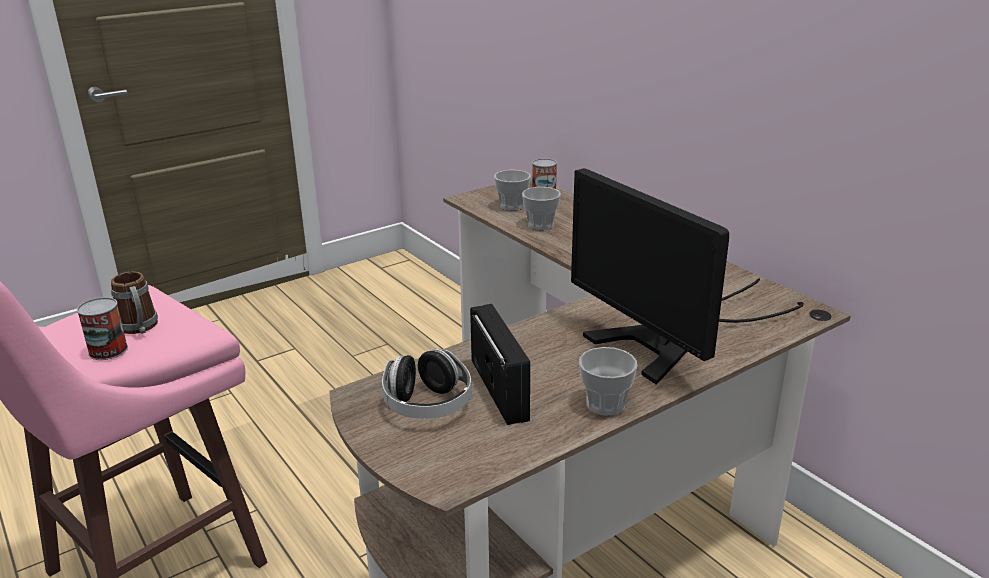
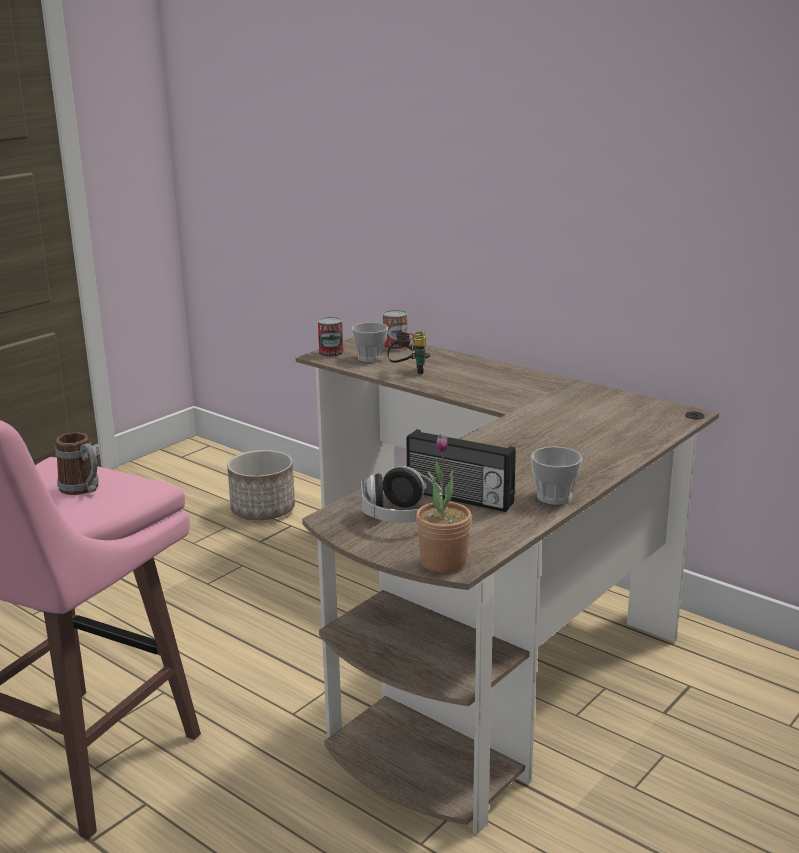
camera: 15 degrees left, 5 degrees down
can [77,297,128,360] -> can moved to [317,317,344,357]
radio [470,304,530,425] -> radio turned 150 degrees clockwise [407,429,516,512]
cup [522,187,561,230] -> binoculars [387,331,430,375]
monitor [571,168,804,385] -> none
none -> planter [227,450,295,520]
none -> potted plant [416,434,472,573]

